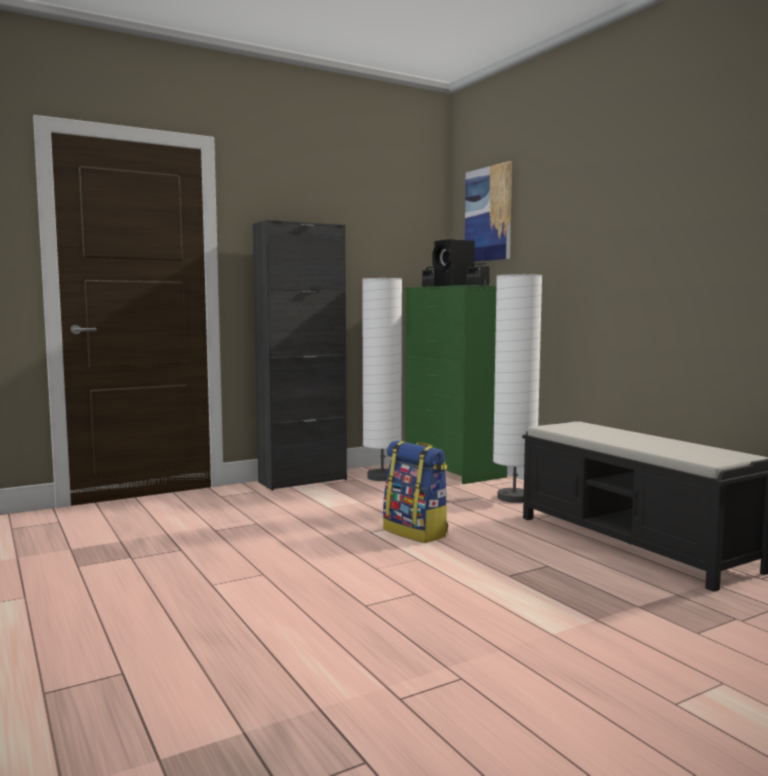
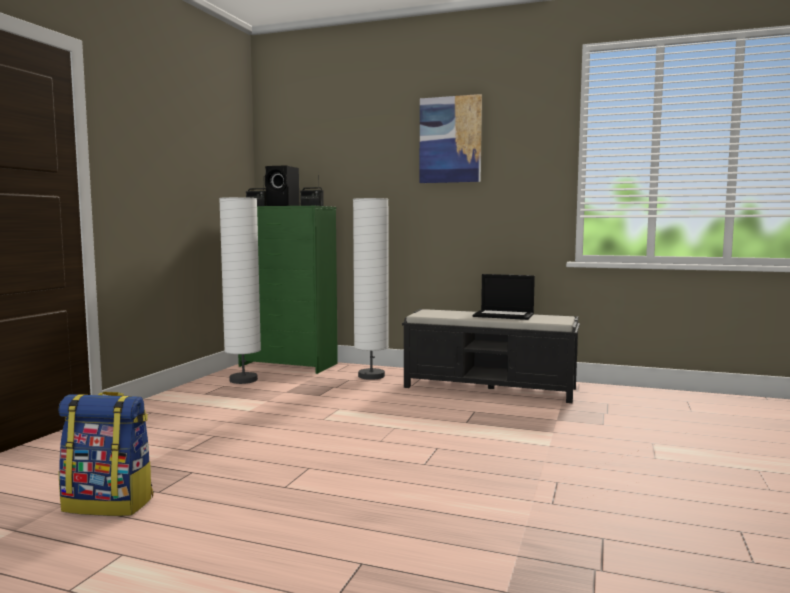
camera: 40 degrees left, 0 degrees up
black cabinet [253,220,347,490] -> none
backpack [383,440,448,543] -> backpack moved to [59,392,153,516]
picture [465,161,512,262] -> picture moved to [419,94,482,183]
none -> laptop [473,274,535,320]

